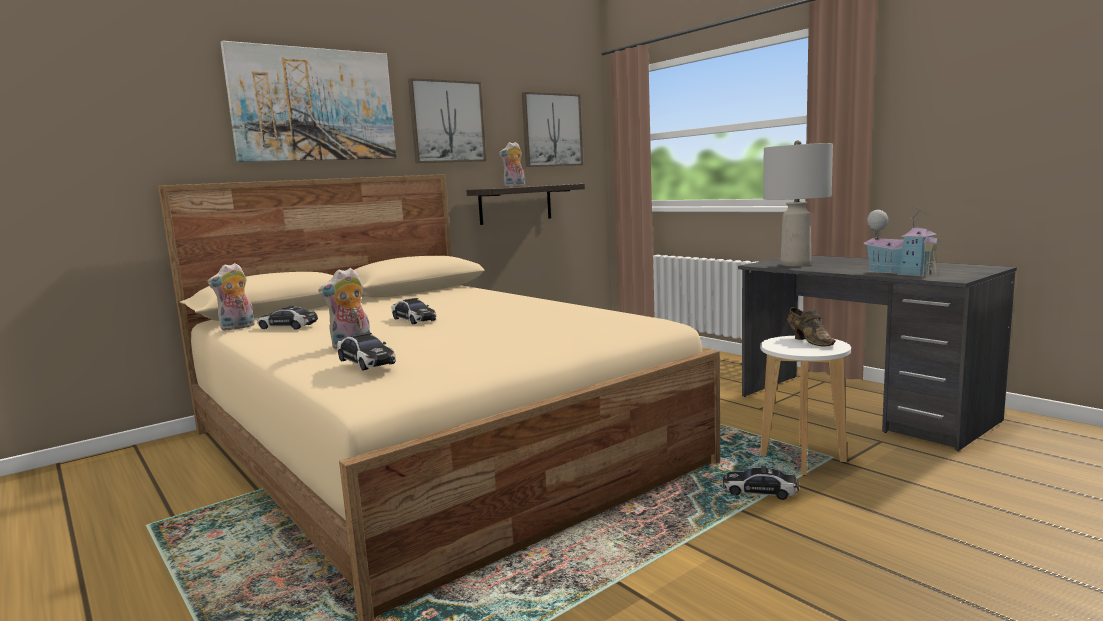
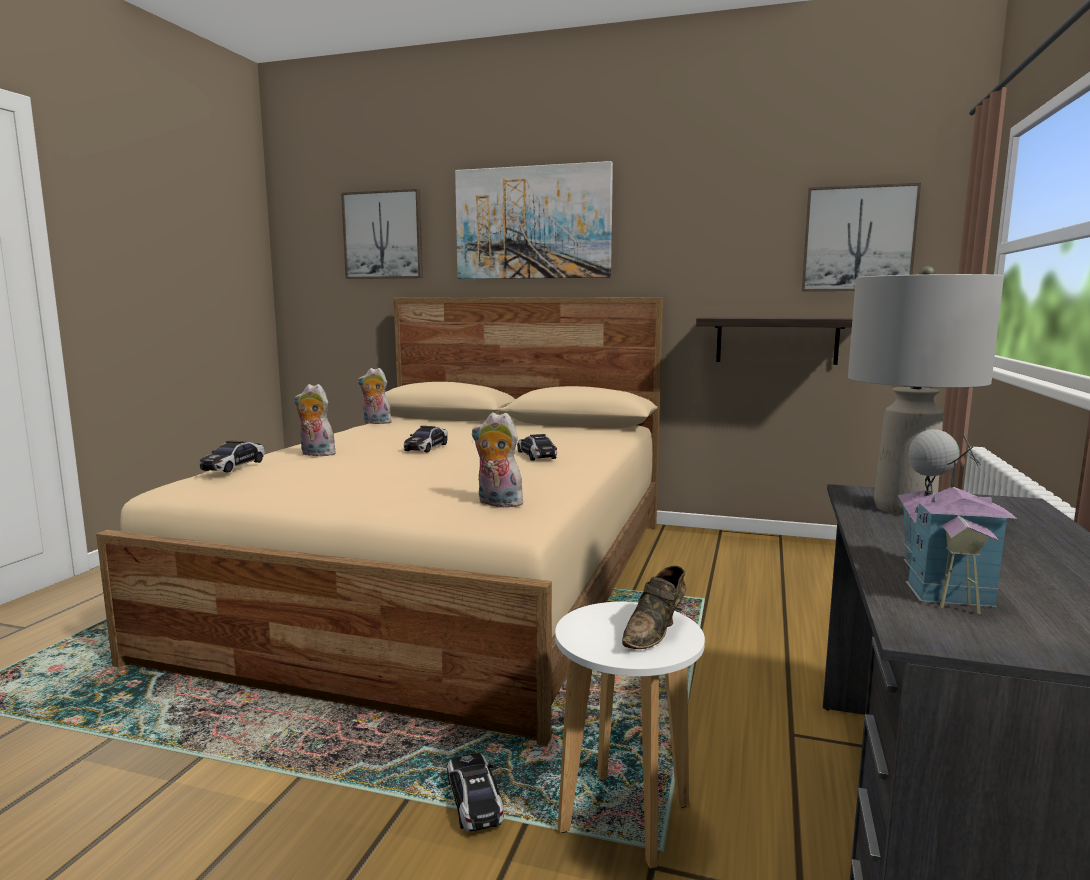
camera: 55 degrees right, 0 degrees up
toy car [257,305,318,330] -> toy car moved to [517,434,557,461]
picture [408,78,486,163] -> picture moved to [341,189,423,279]
plush toy [499,142,525,187] -> plush toy moved to [472,412,529,508]

